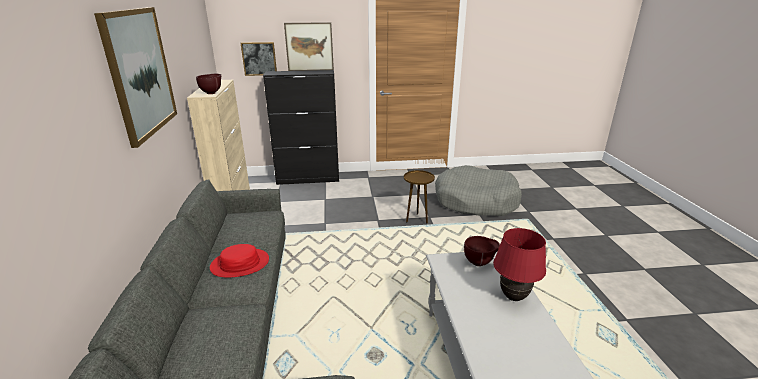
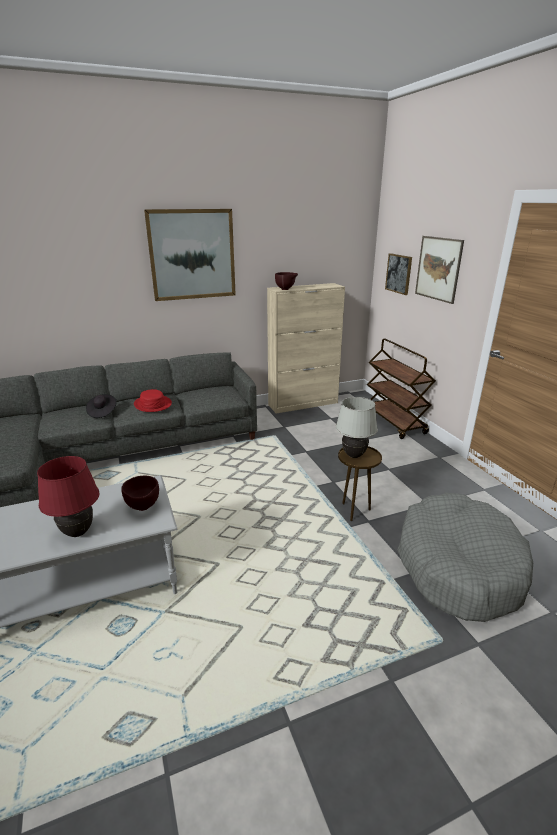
camera: 75 degrees right, 0 degrees up
black cabinet [263,70,339,185] -> brown cart [367,339,435,439]
none -> black hat [86,394,117,418]
none -> white table lamp [336,397,378,458]

